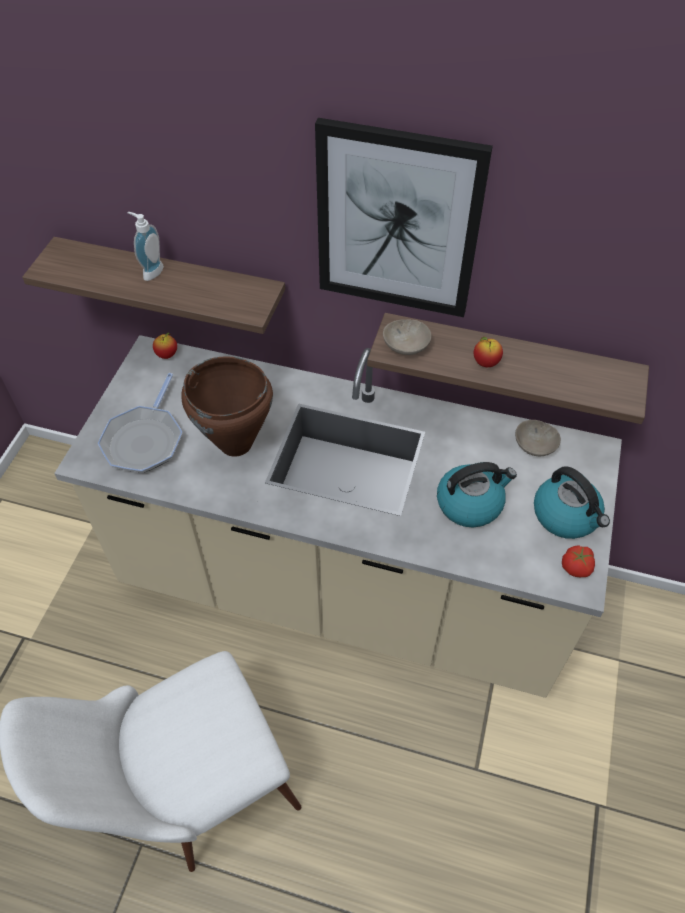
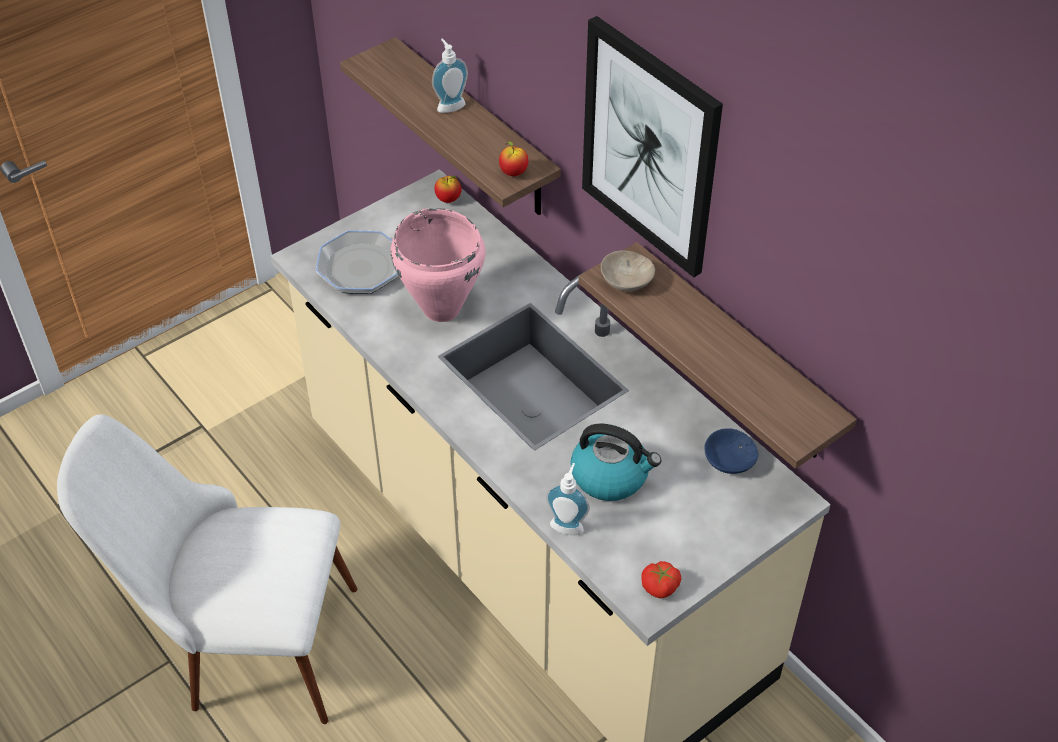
camera: 35 degrees right, 5 degrees down
brown cooking pot [181,356,273,457] -> pink cooking pot [391,208,486,322]
apple [474,337,503,367] -> apple moved to [499,141,528,176]
beige bowl [515,420,561,456] -> blue bowl [705,428,759,474]
kettle [534,466,610,539] -> none
none -> soap dispenser [546,463,590,535]

